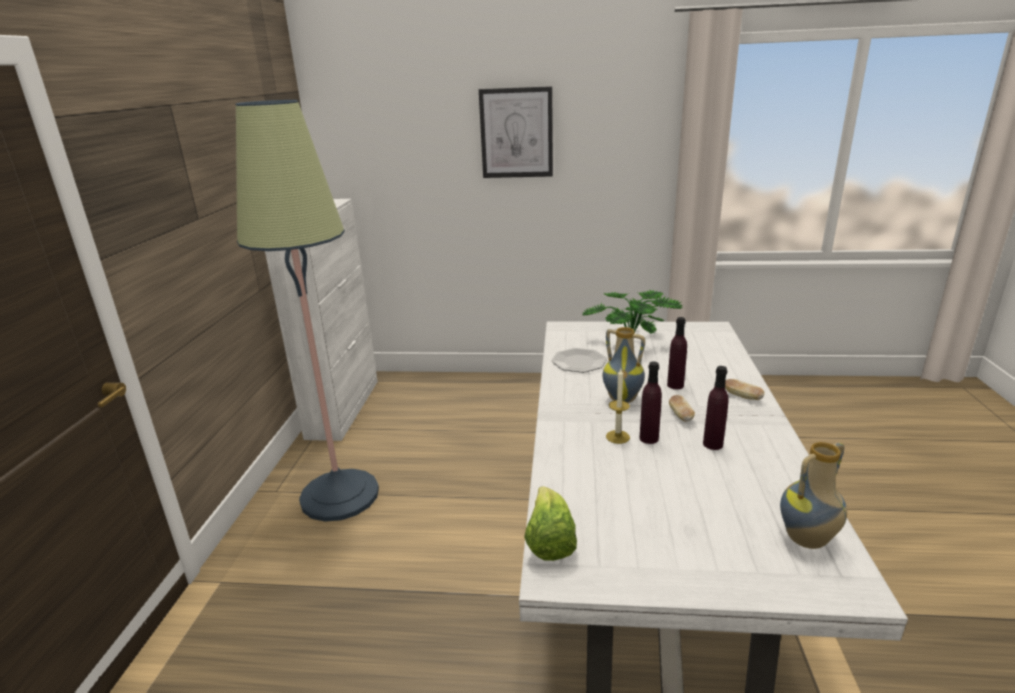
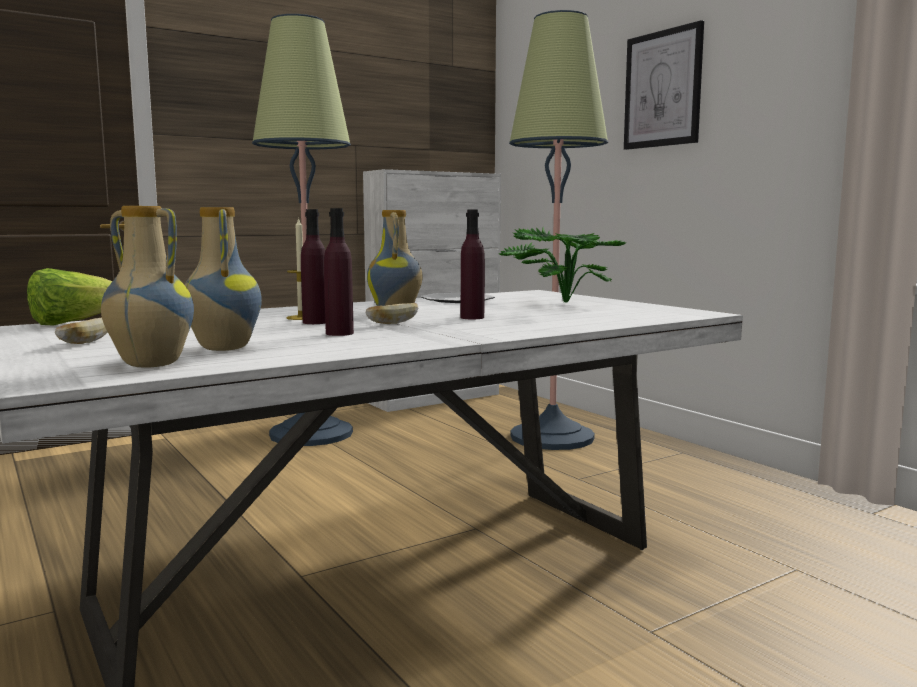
camera: 50 degrees right, 15 degrees down
bread [725,379,765,400] -> bread moved to [55,317,108,344]
none -> vase [184,207,262,351]
none -> floor lamp [509,10,608,450]

